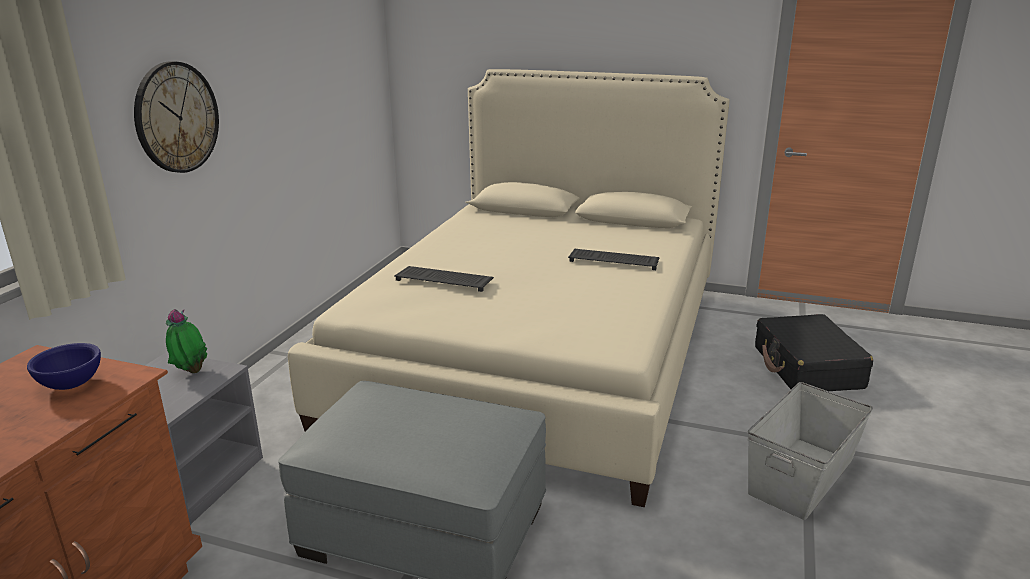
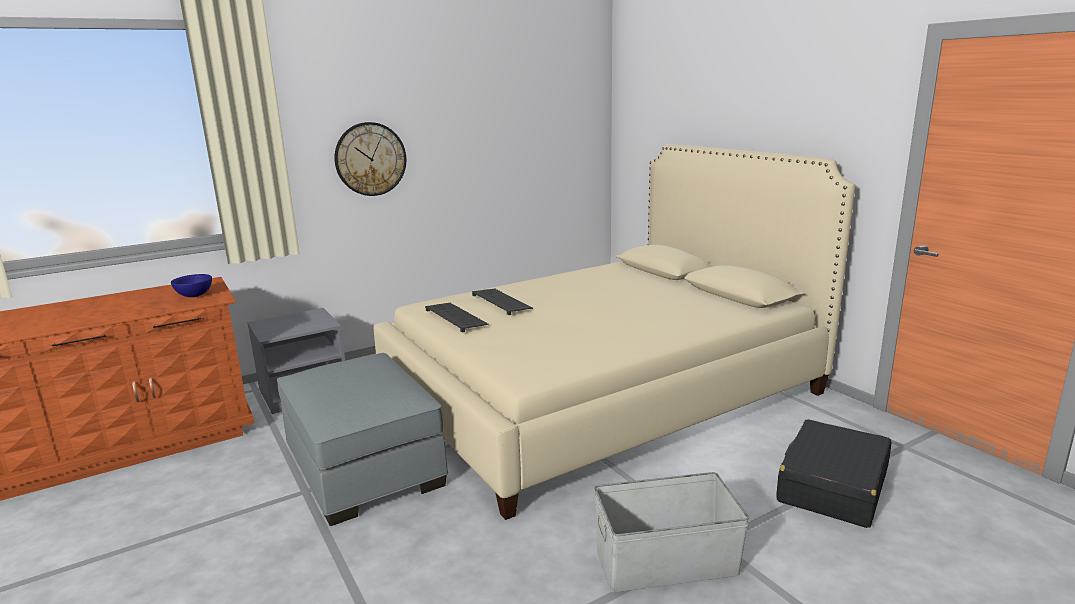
camera: 40 degrees right, 5 degrees down
potted plant [166,309,207,373] -> none
keyboard [568,249,660,270] -> keyboard moved to [425,303,489,332]

